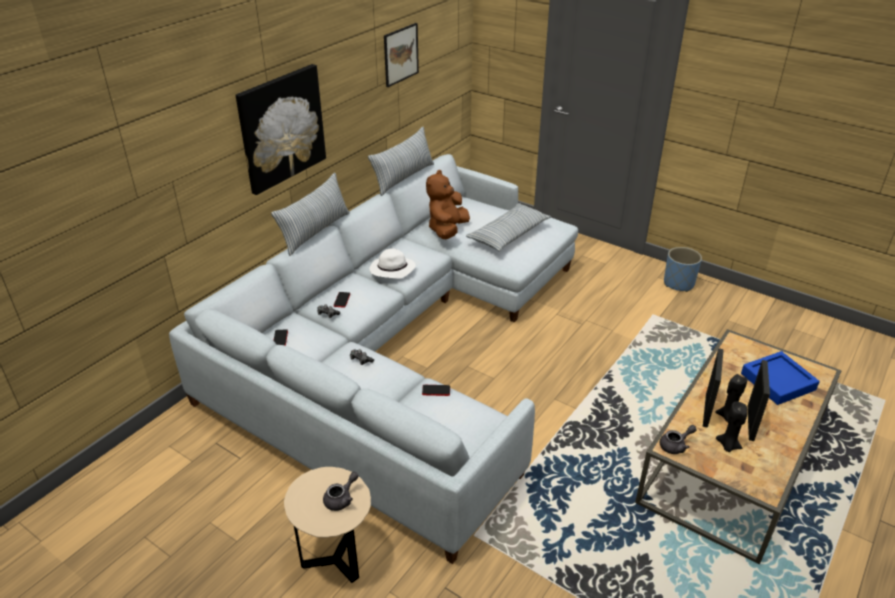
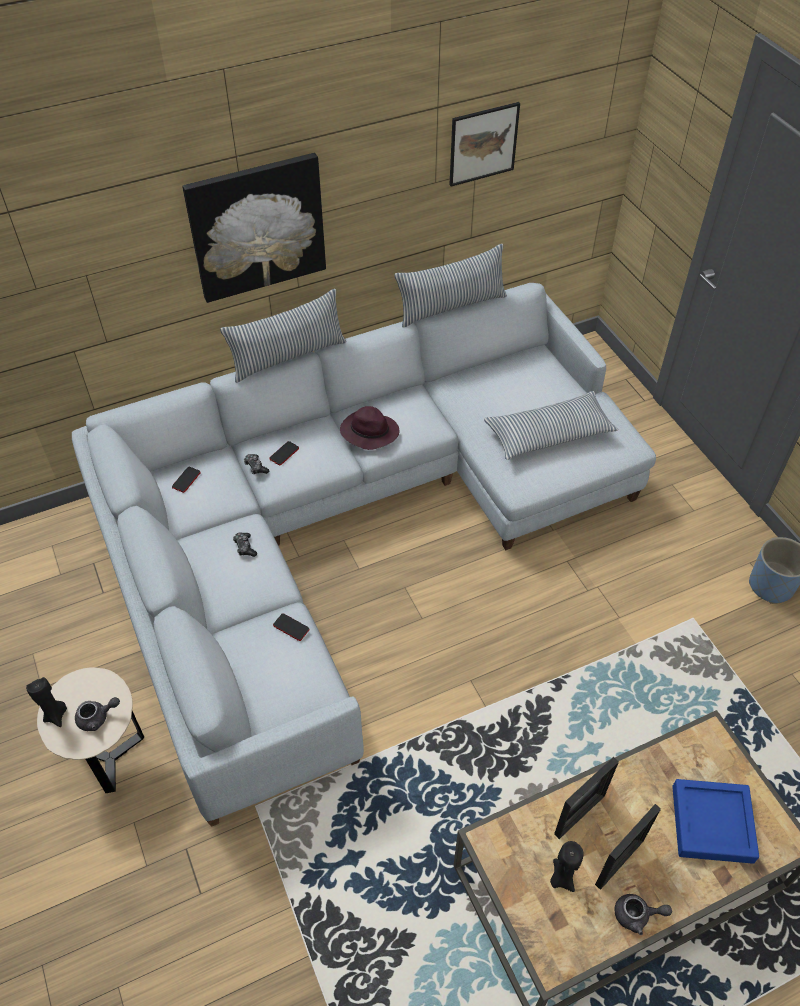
camera: 30 degrees right, 15 degrees up
white hat [370,248,415,279] -> purple hat [340,406,399,450]
brown plush toy [426,170,470,239] -> none
grey teapot [660,425,697,454] -> grey teapot moved to [614,894,672,935]
black candle [715,374,747,422] -> black candle moved to [26,677,67,727]

